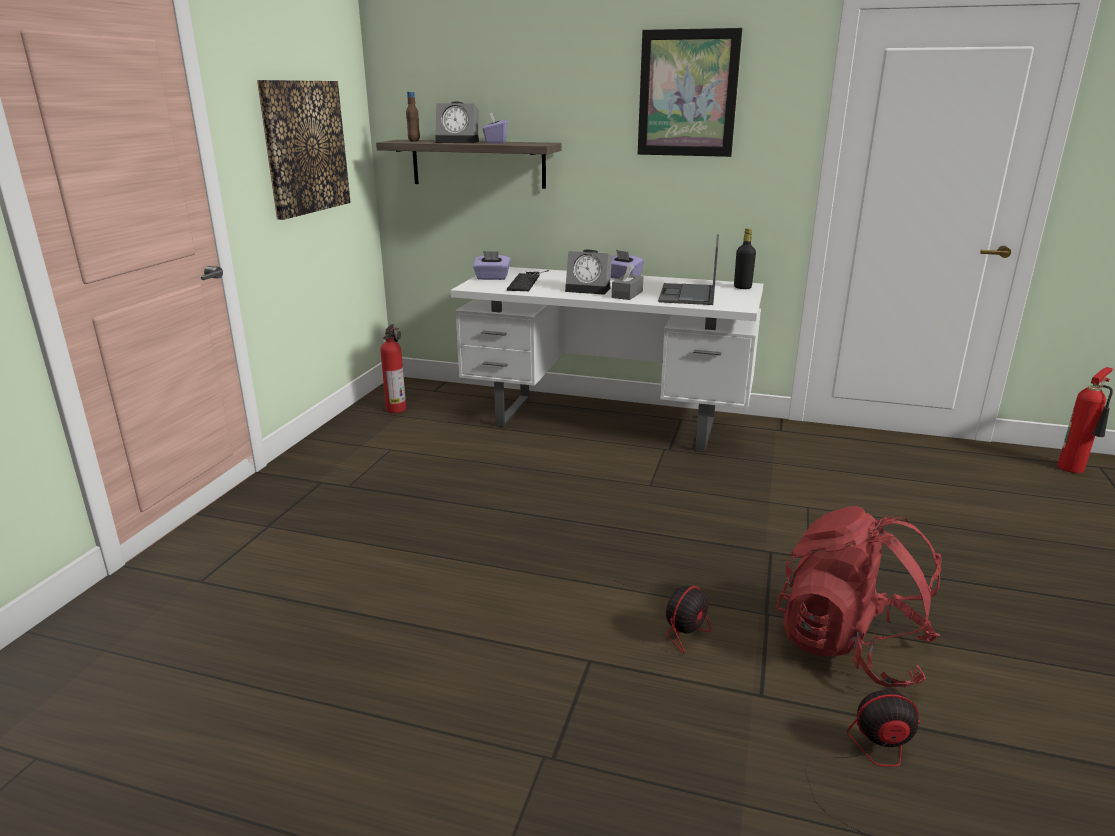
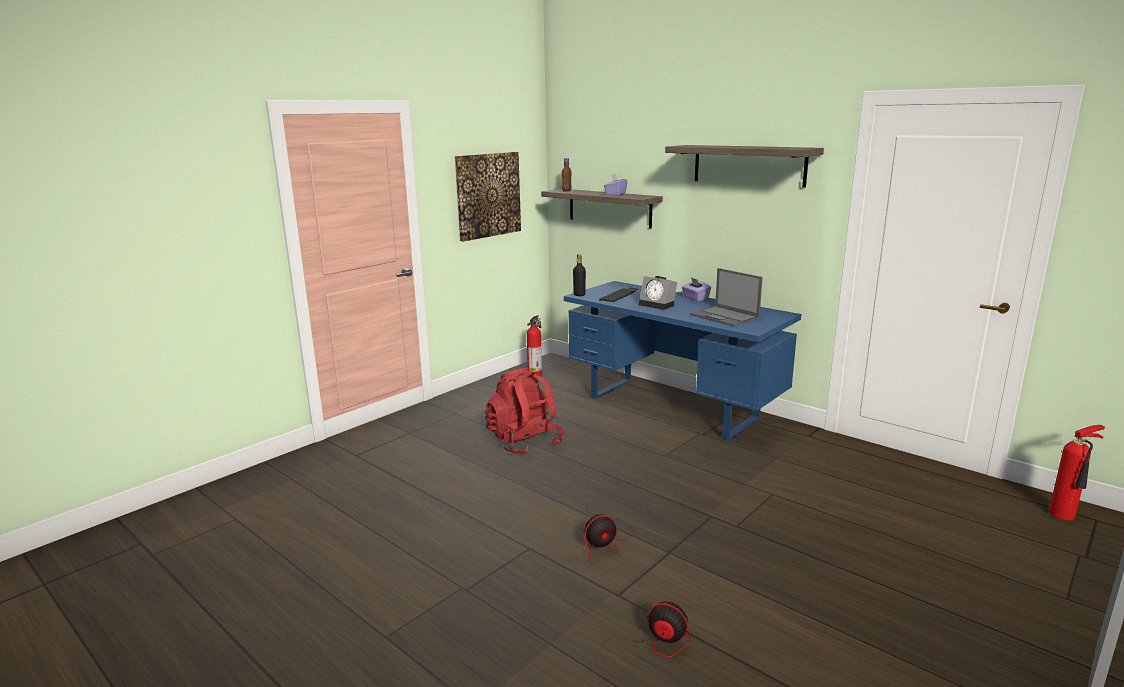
camera: 25 degrees right, 5 degrees down
alarm clock [435,101,479,143] -> none
white desk [450,267,763,452] -> blue desk [564,281,802,441]
purple tissue box [473,251,511,280] -> none
grey tissue box [612,263,643,300] -> none
picture [638,28,742,157] -> shelf [665,145,824,188]
laptop [658,234,719,305] -> laptop turned 75 degrees counterclockwise [690,268,763,327]
black bottle [734,228,756,289] -> black bottle moved to [573,254,586,296]
red backpack [776,506,942,687] -> red backpack moved to [485,368,564,455]

